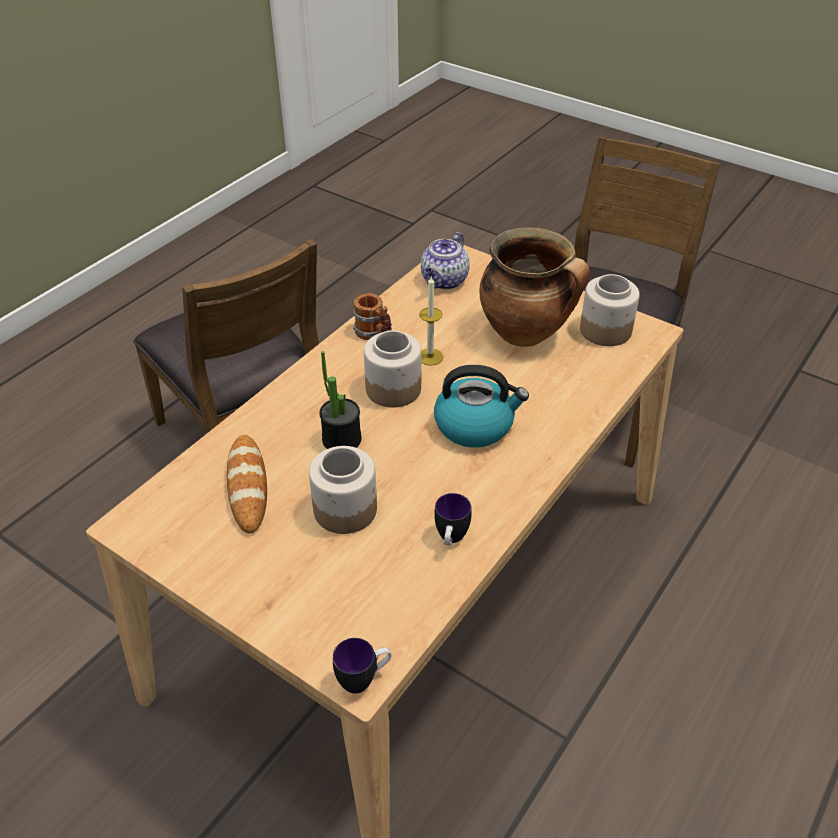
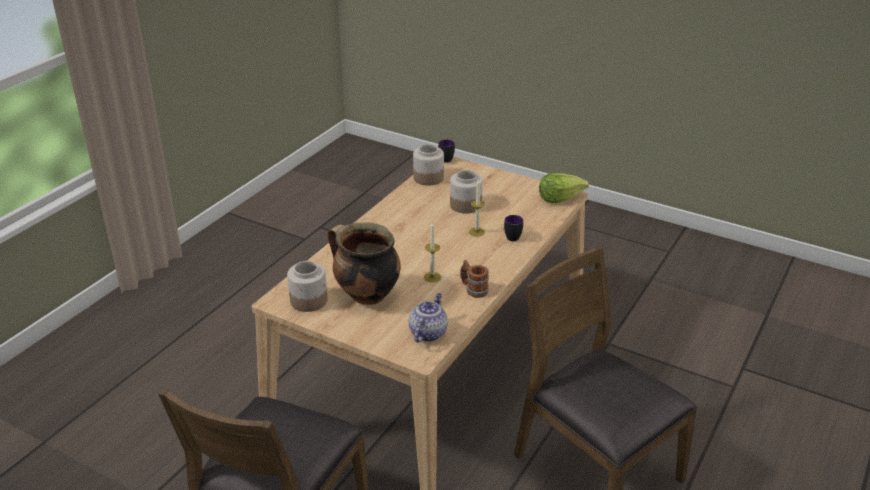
camera: 175 degrees right, 10 degrees down
bread [227,435,267,533] -> none
potted plant [319,351,362,449] -> candle [469,179,485,237]
jar [364,330,421,408] -> jar moved to [413,144,444,185]
kettle [434,365,529,448] -> none
mug [434,493,472,545] -> mug moved to [504,215,523,241]
none -> lettuce [539,173,589,203]

